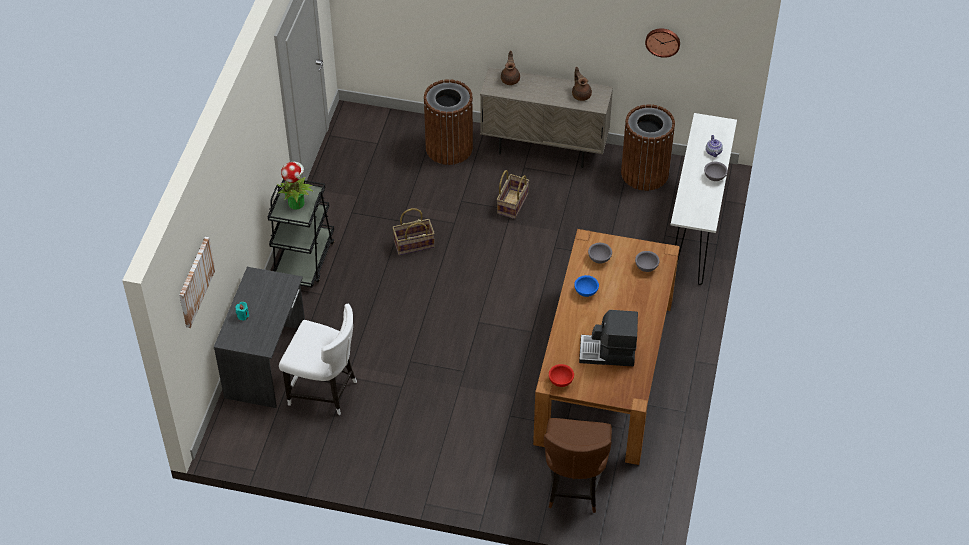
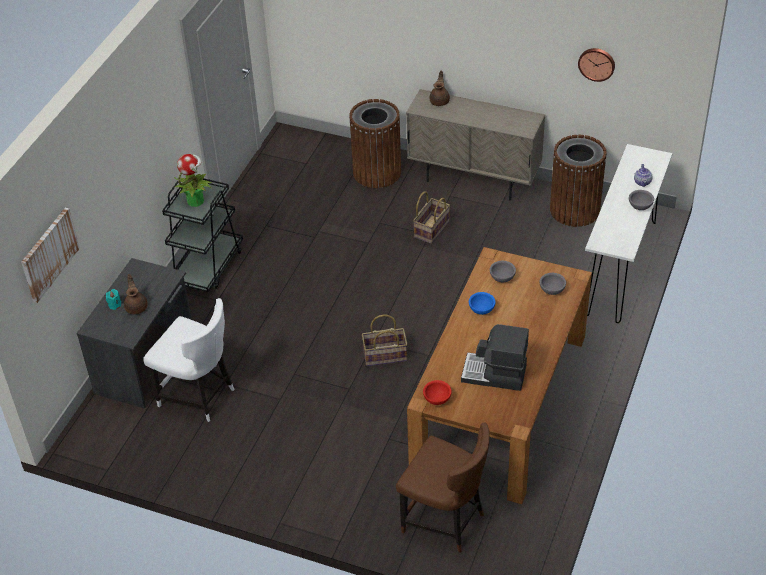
camera: 10 degrees right, 5 degrees down
basket [392,208,435,255] -> basket moved to [362,314,408,366]
brown chair [544,418,612,513] -> brown chair turned 75 degrees counterclockwise [396,423,490,553]
brown teapot [572,67,592,101] -> brown teapot moved to [124,274,148,315]

